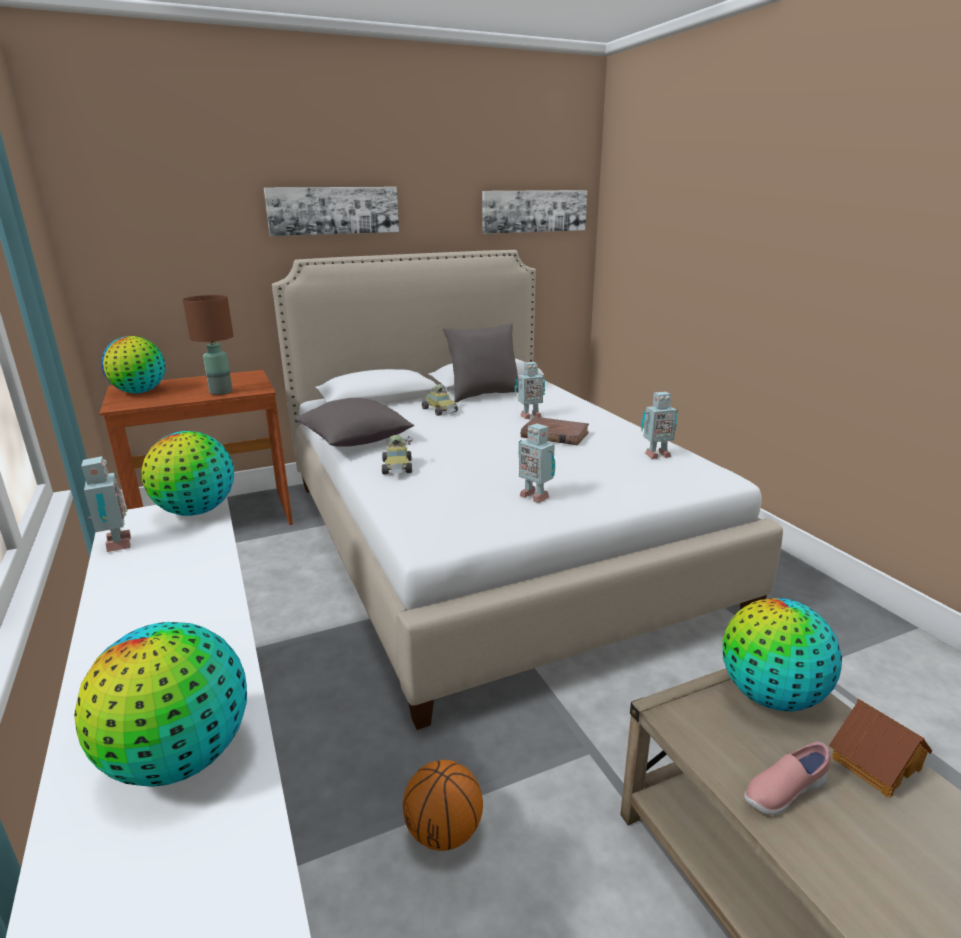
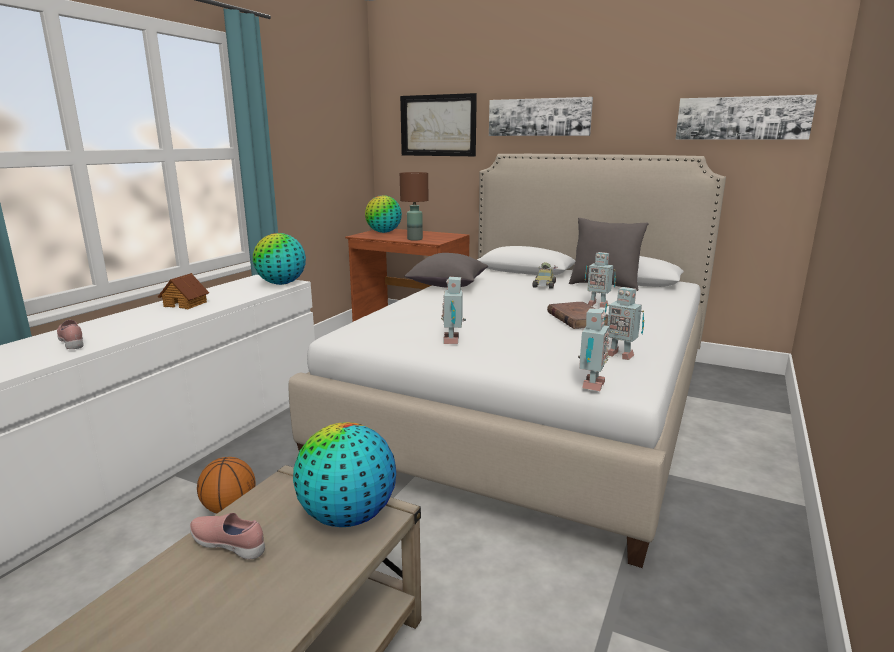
camera: 50 degrees right, 5 degrees down
globe [74,622,247,787] -> pink shoe [57,320,84,349]
toy robot [81,456,131,552] -> toy robot moved to [578,308,609,391]
toy car [382,435,412,475] -> none
toy house [829,699,932,798] -> toy house moved to [158,273,209,309]
none -> picture [400,93,477,156]

